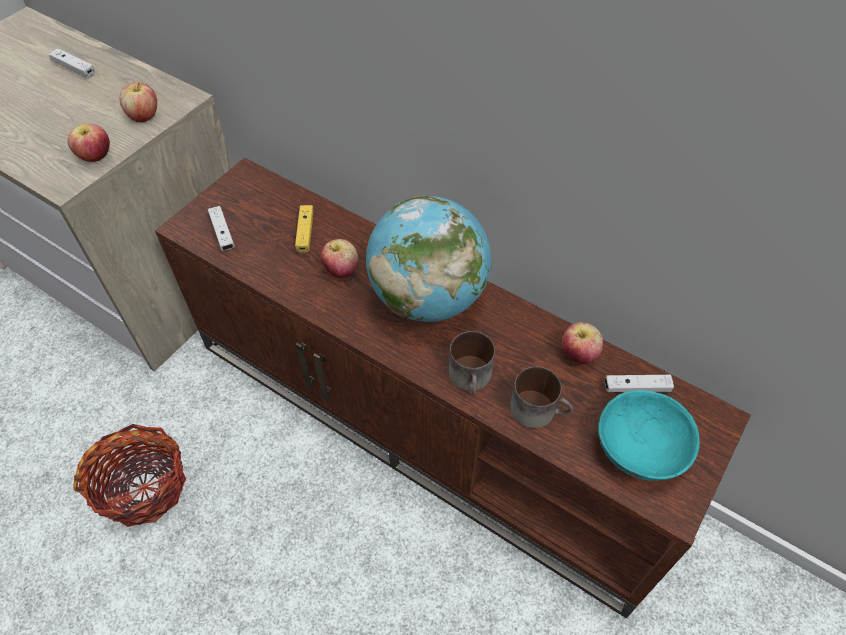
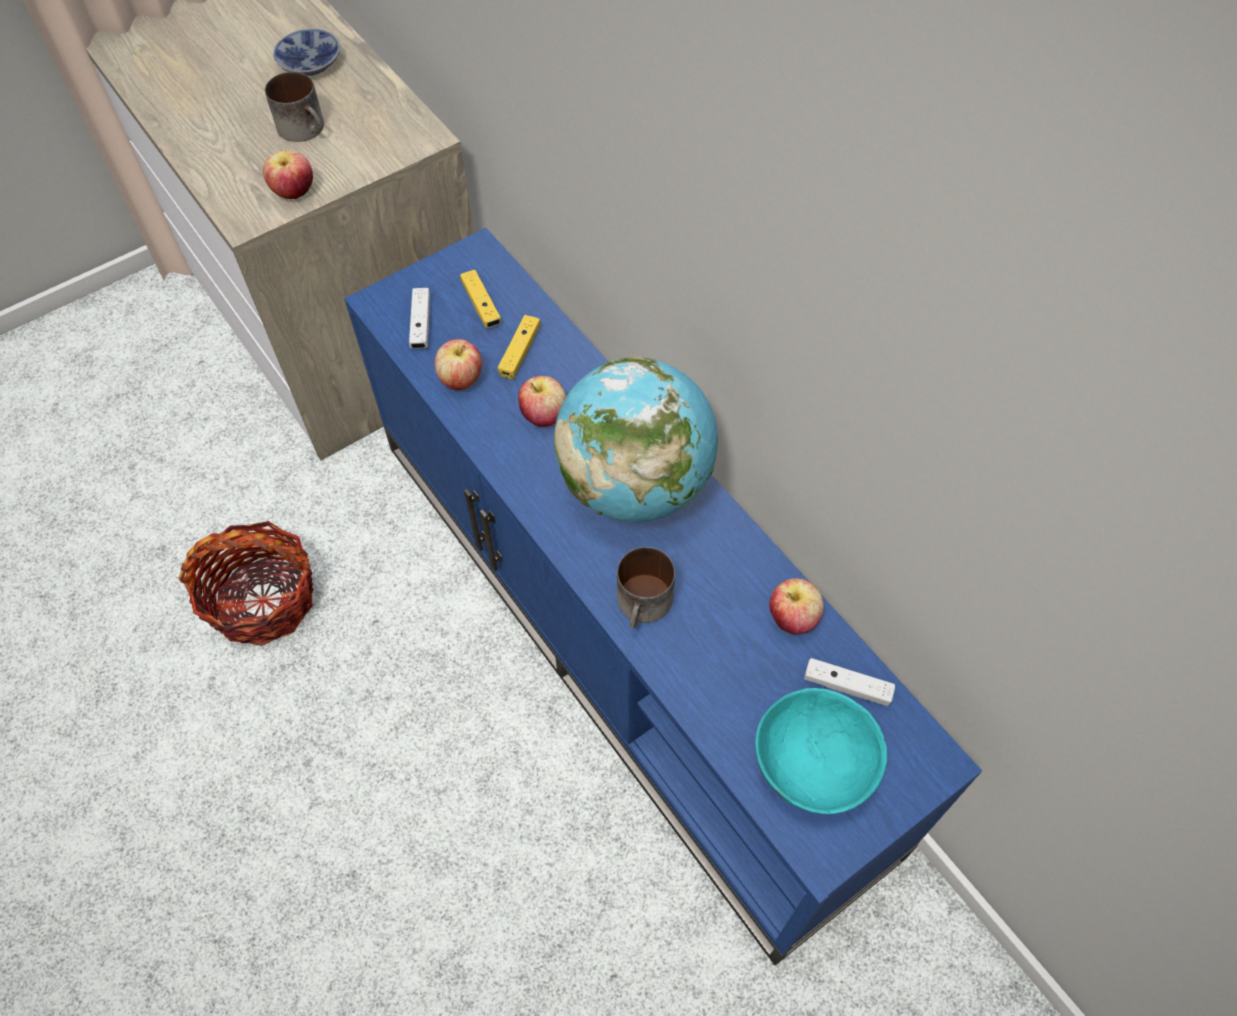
camera: 20 degrees right, 5 degrees up
white game controller [49,48,95,78] -> bowl [273,29,340,76]
apple [120,82,157,122] -> apple moved to [435,339,482,390]
brown tv stand [155,158,751,618] -> blue tv stand [344,228,982,965]
mug [510,367,573,428] -> mug moved to [265,72,324,142]
none -> yellow game controller [460,270,501,328]

